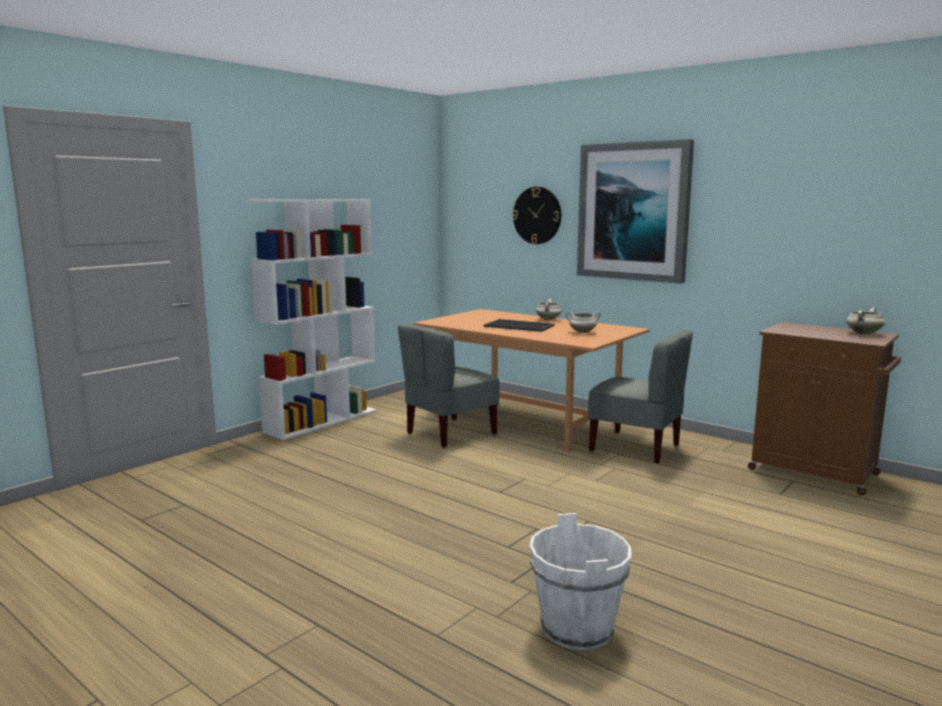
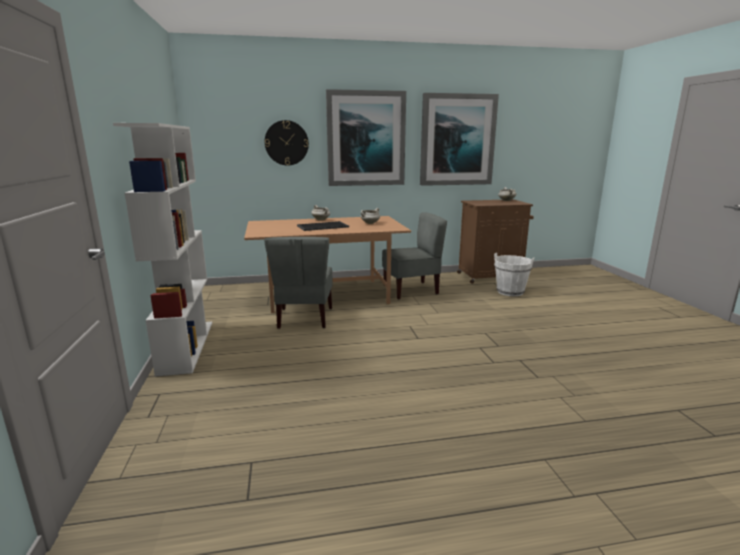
camera: 50 degrees left, 5 degrees up
white bucket [530,513,631,650] -> white bucket moved to [494,253,534,296]
none -> picture [420,93,499,186]

